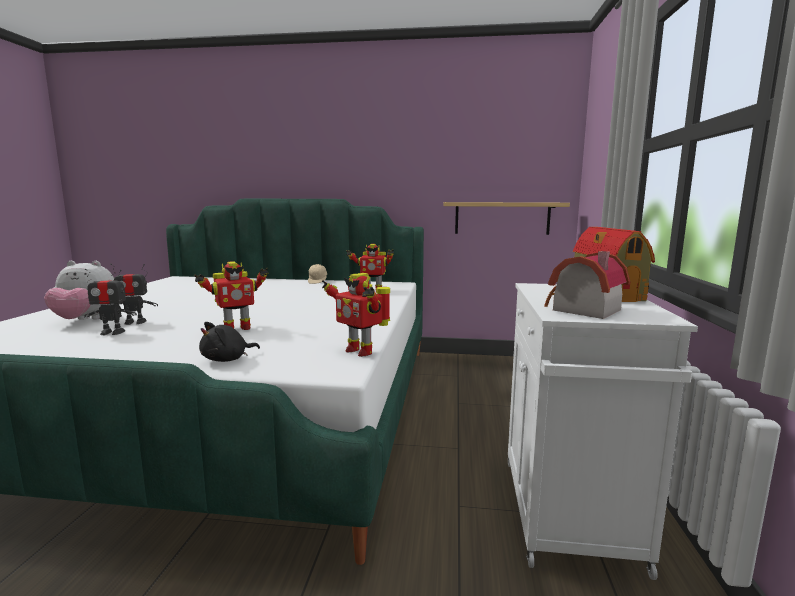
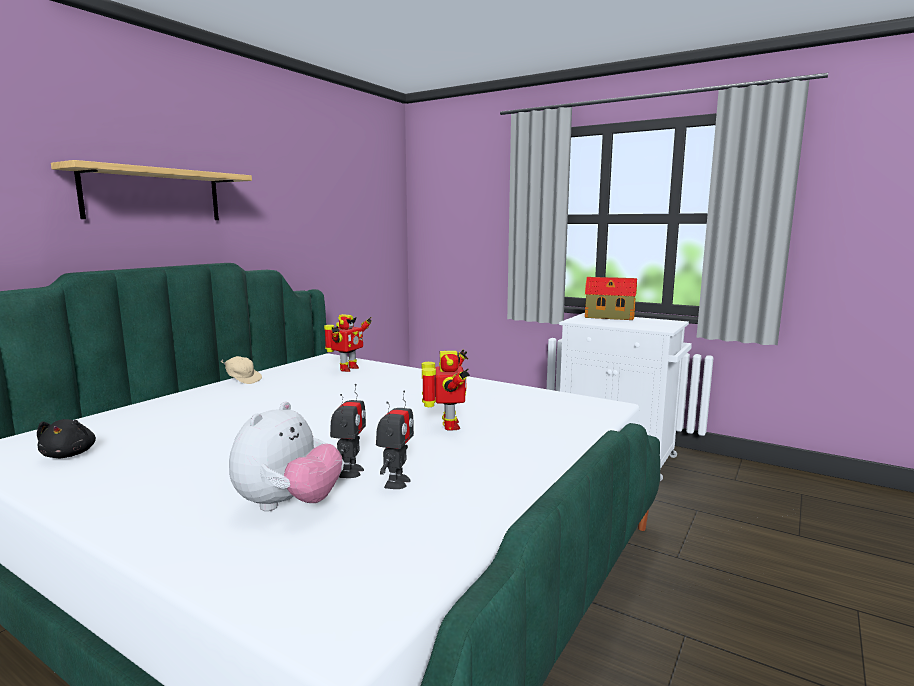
camera: 65 degrees left, 0 degrees up
black plush toy [199,322,260,362] -> black plush toy moved to [37,419,96,458]
toy robot [322,273,390,357] -> none
shelf [443,202,570,235] -> shelf moved to [51,160,252,220]
toy house [544,251,630,319] -> none

